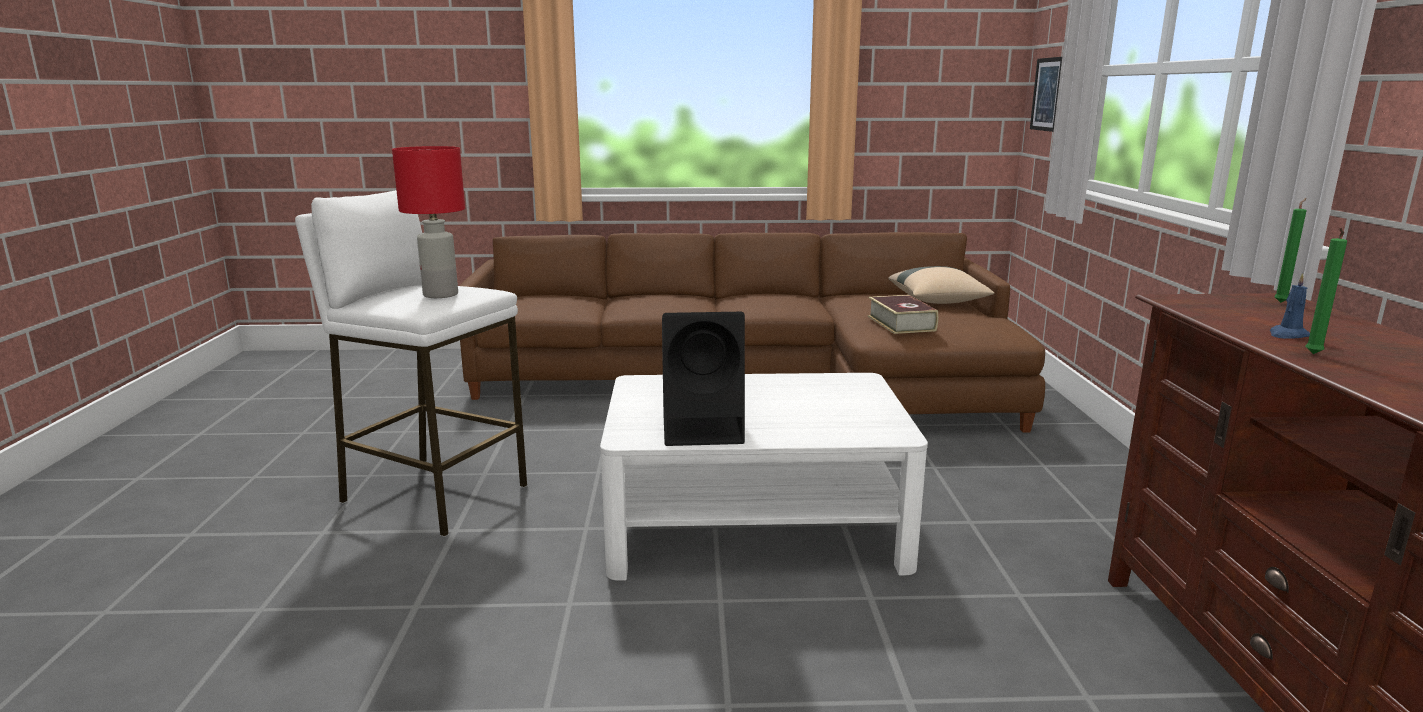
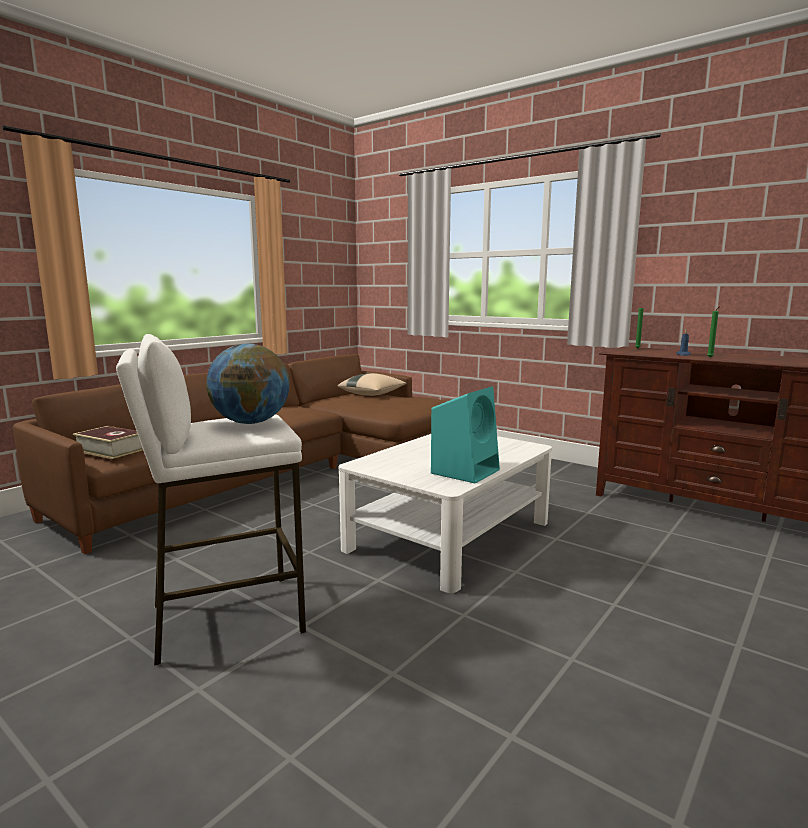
camera: 50 degrees left, 5 degrees down
red table lamp [392,146,465,298] -> globe [207,344,290,424]
black speaker [662,312,745,446] -> turquoise speaker [431,386,500,484]
book [868,295,938,334] -> book moved to [73,426,143,459]
picture [1030,57,1062,132] -> none

